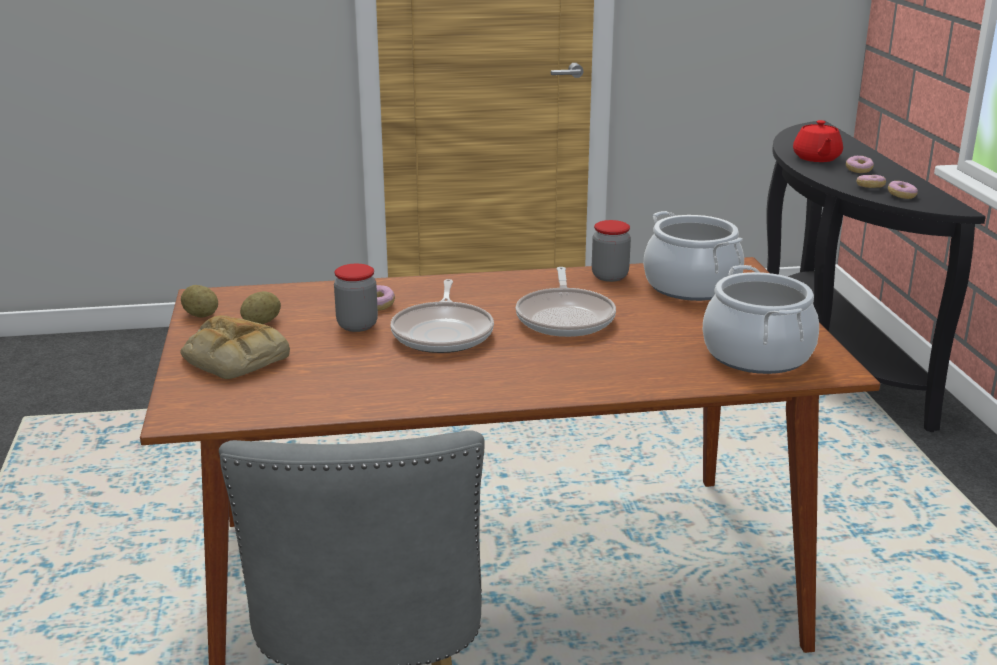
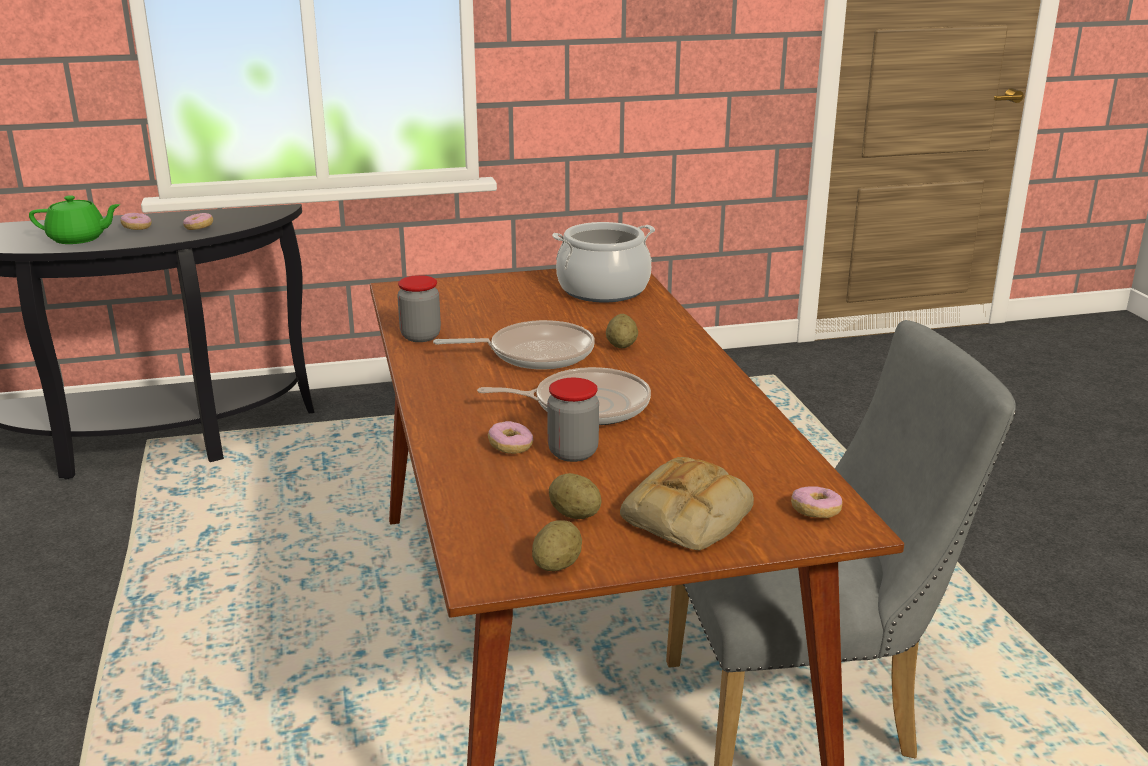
camera: 95 degrees left, 0 degrees up
cooking pot [644,211,744,301] -> none
red teapot [793,120,843,162] -> green teapot [29,195,121,244]
donut [888,181,918,199] -> donut moved to [791,486,843,518]
none -> potato [606,314,638,348]

